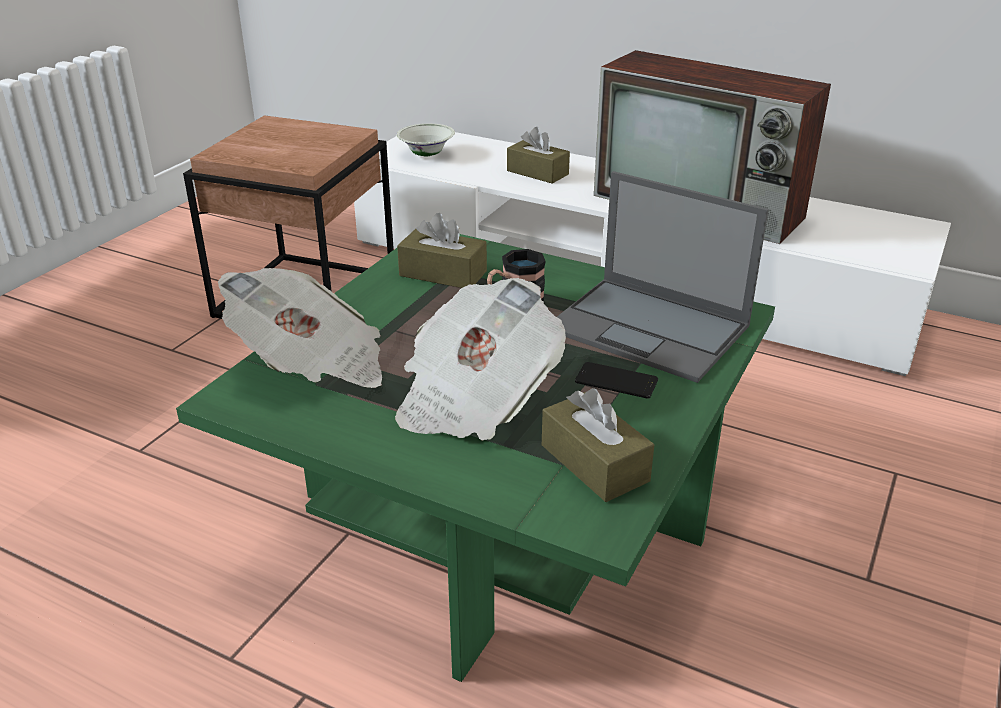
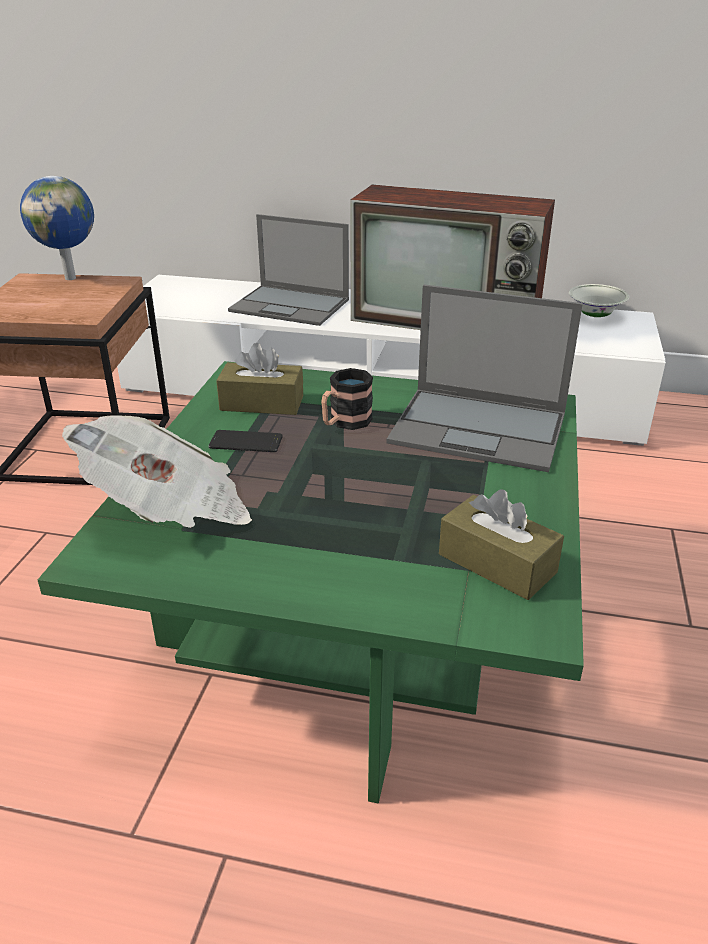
camera: 15 degrees left, 0 degrees up
newspaper [395,278,566,440] -> none
white bowl [396,123,455,156] -> white bowl moved to [569,284,629,317]
brown tissue box [507,127,570,184] -> laptop [228,214,349,326]
phone [575,362,658,399] -> phone moved to [209,430,283,452]
none -> globe [20,176,94,280]

